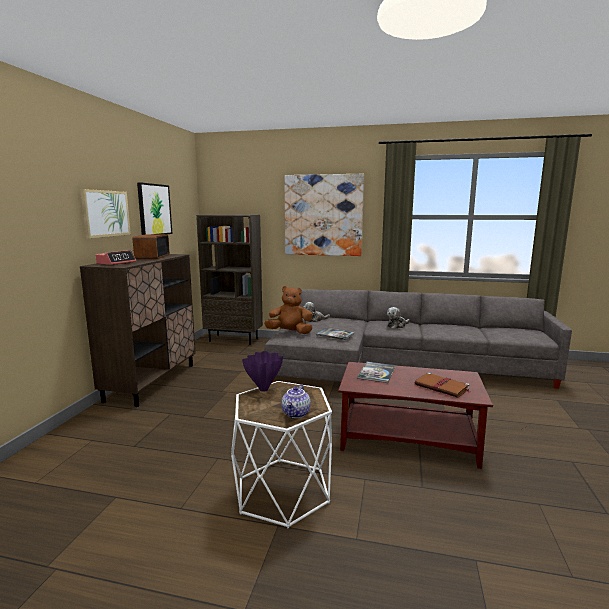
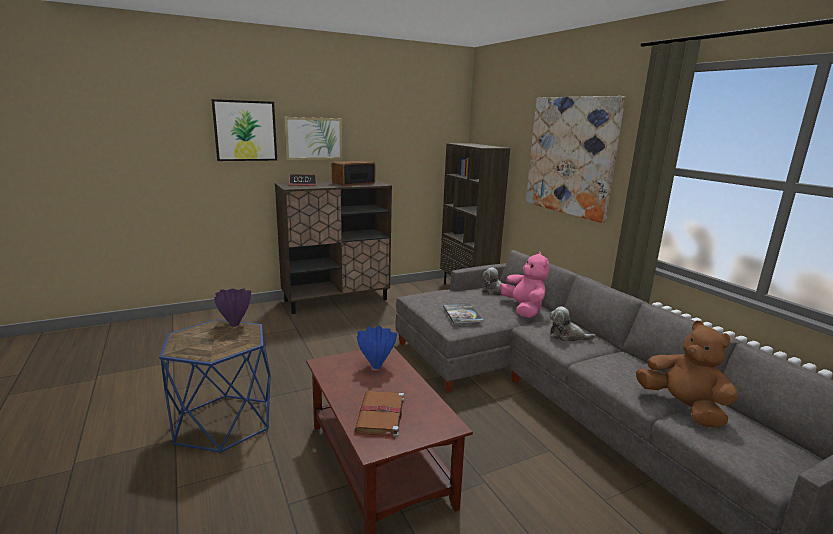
camera: 50 degrees right, 5 degrees up
picture [137,182,172,235] -> picture moved to [211,99,277,161]
white side table [231,381,332,529] -> blue side table [159,319,271,454]
brown plush toy [264,286,313,334] -> brown plush toy moved to [636,321,738,428]
teapot [282,385,311,418] -> none
book [357,362,395,383] -> blue vase [357,326,397,369]
none -> pink plush toy [500,252,549,318]

